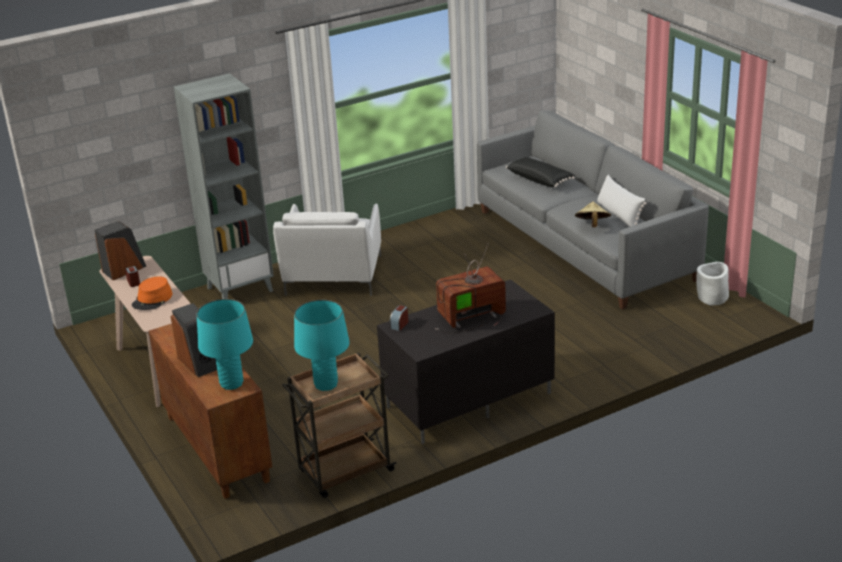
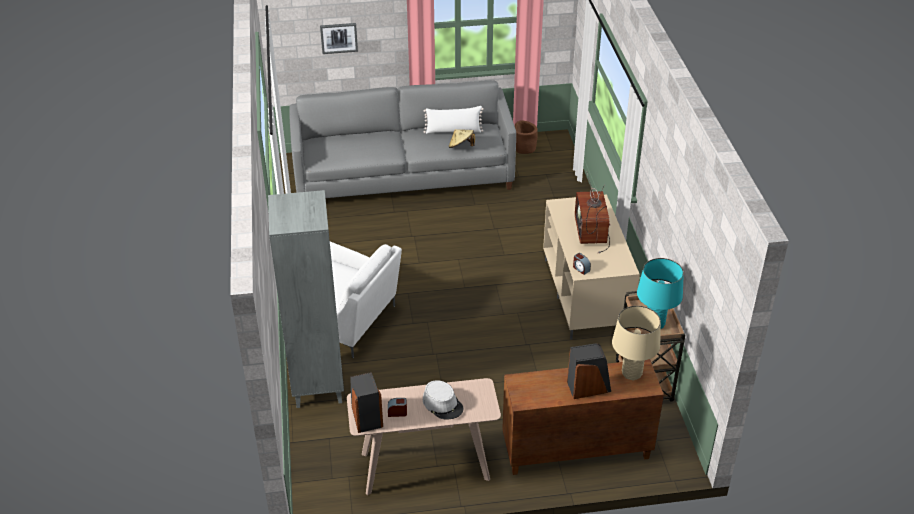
camera: 70 degrees left, 10 degrees up
orange hat [132,276,173,310] -> grey hat [423,380,464,420]
turquoise table lamp [197,299,253,390] -> beige table lamp [612,306,661,380]
black tv stand [377,279,555,444] -> beige tv stand [543,194,640,340]
black pillow [506,157,575,187] -> none
white planter [696,262,729,305] -> brown planter [515,121,538,154]
none -> picture [320,23,358,54]

